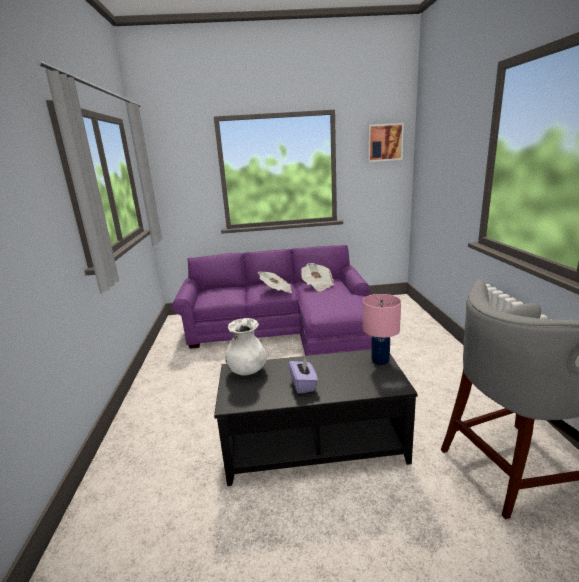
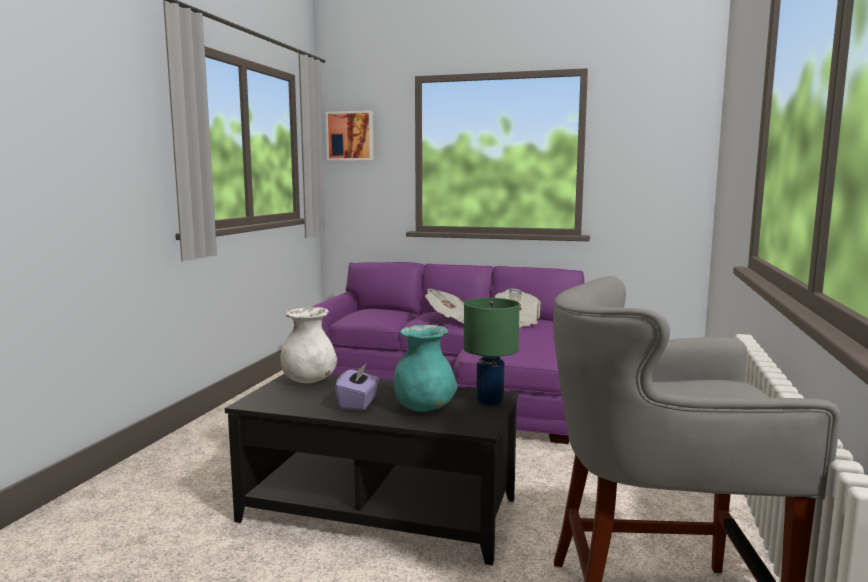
camera: 20 degrees right, 10 degrees down
pink table lamp [363,294,401,365] -> green table lamp [464,298,520,406]
picture [367,123,404,162] -> picture moved to [326,110,374,161]
none -> turquoise vase [394,325,458,412]

